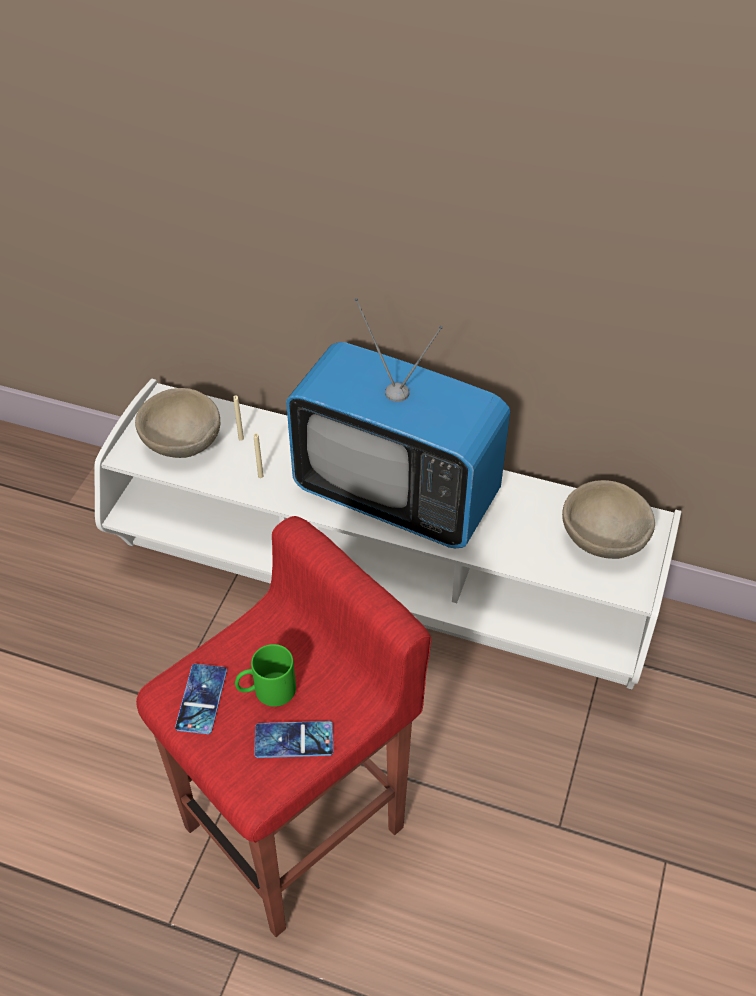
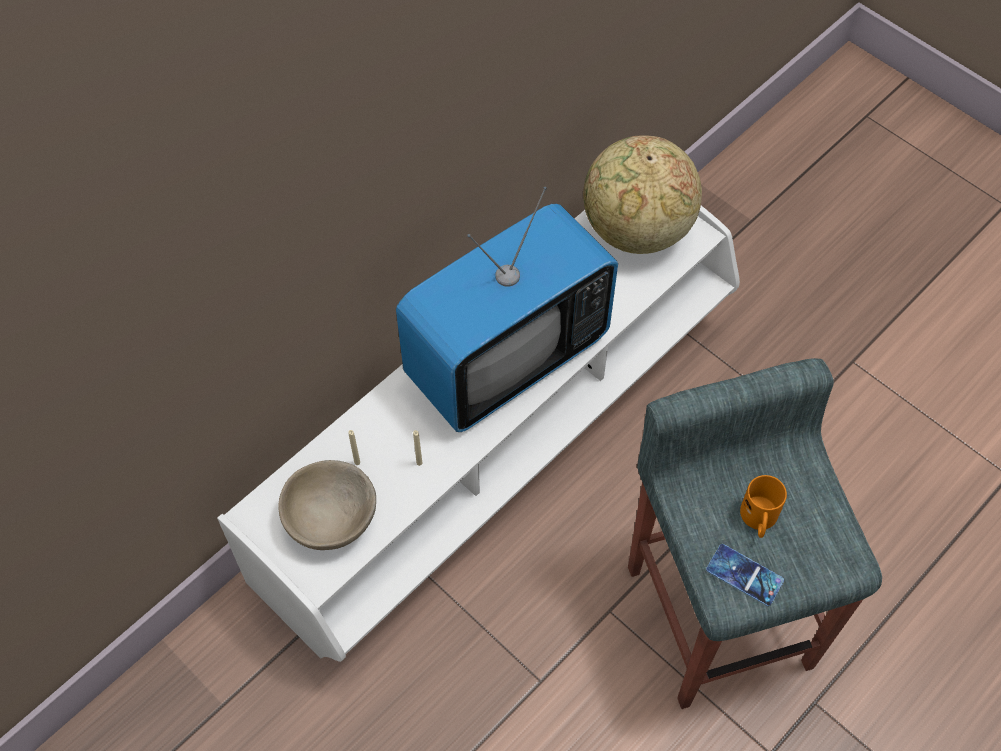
camera: 65 degrees left, 10 degrees up
red stool [136,516,431,937] -> grey stool [628,358,882,709]
green mug [235,644,296,707] -> orange mug [740,475,787,538]
phone [254,721,333,758] -> none
beige bowl [562,480,655,559] -> globe [583,135,702,254]

